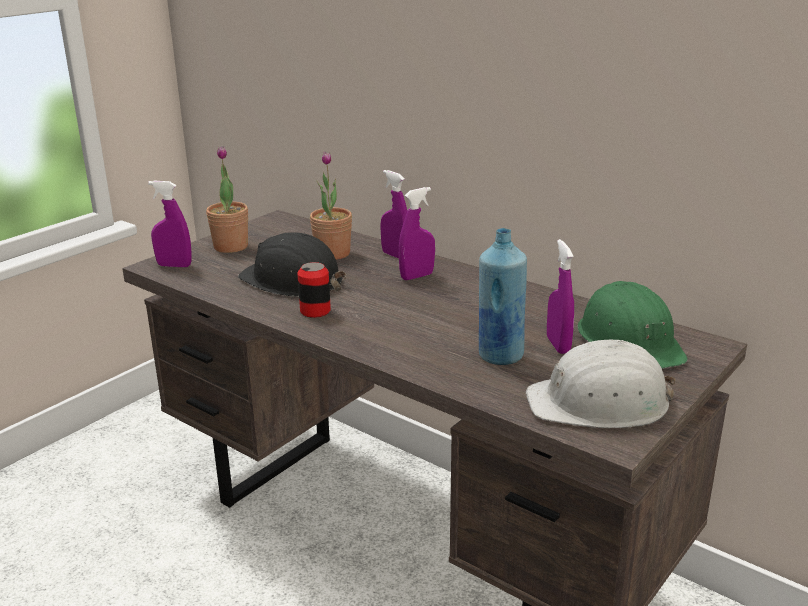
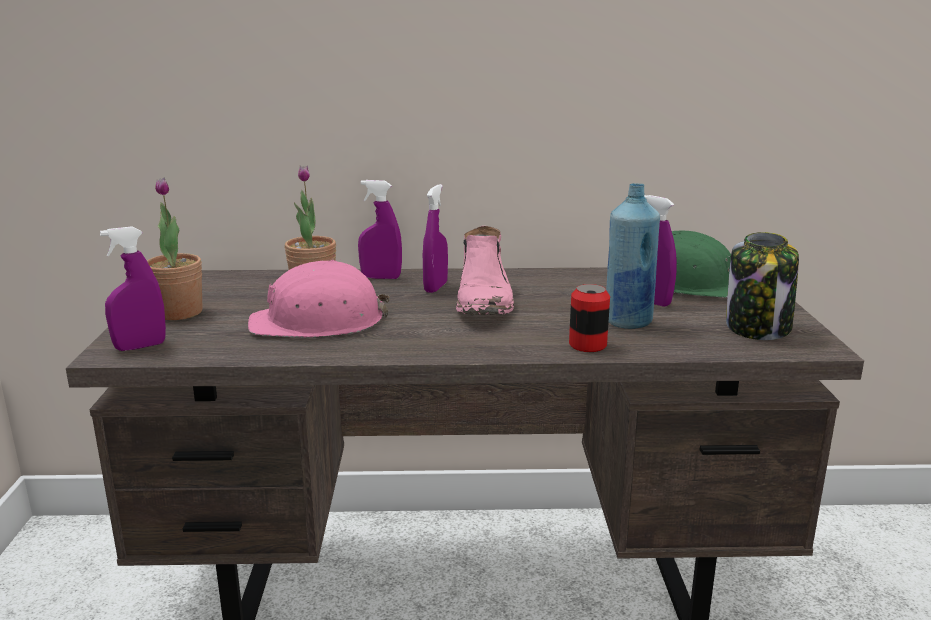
camera: 40 degrees left, 5 degrees down
black hard hat [238,232,346,297] -> pink hard hat [248,260,389,338]
can [297,262,331,318] -> can moved to [569,284,610,352]
white hard hat [526,340,676,428] -> jar [726,232,799,340]
none -> pink boot [456,226,514,315]

